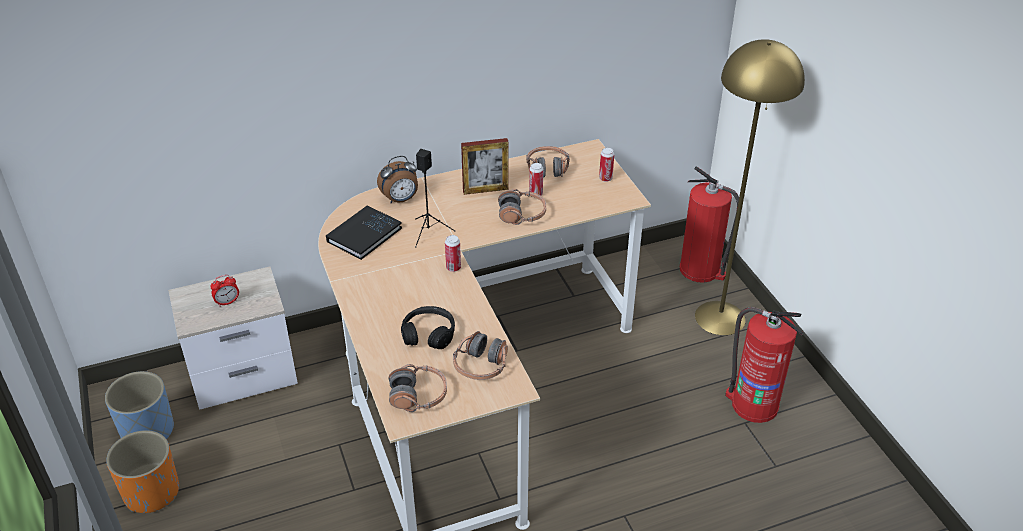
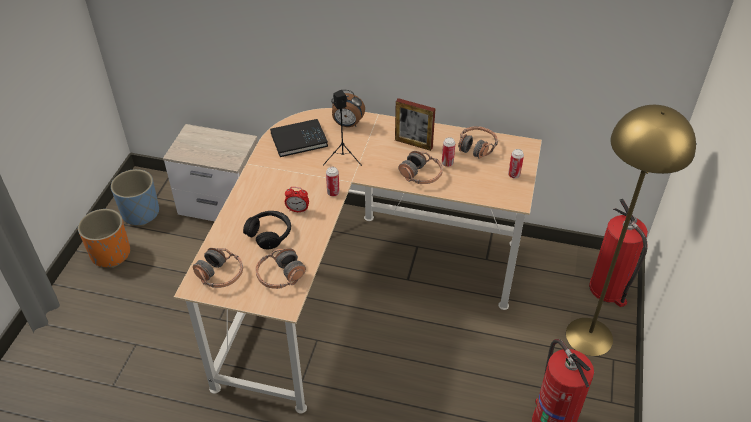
camera: 35 degrees right, 5 degrees up
alarm clock [210,275,239,307] -> alarm clock moved to [285,187,309,212]

